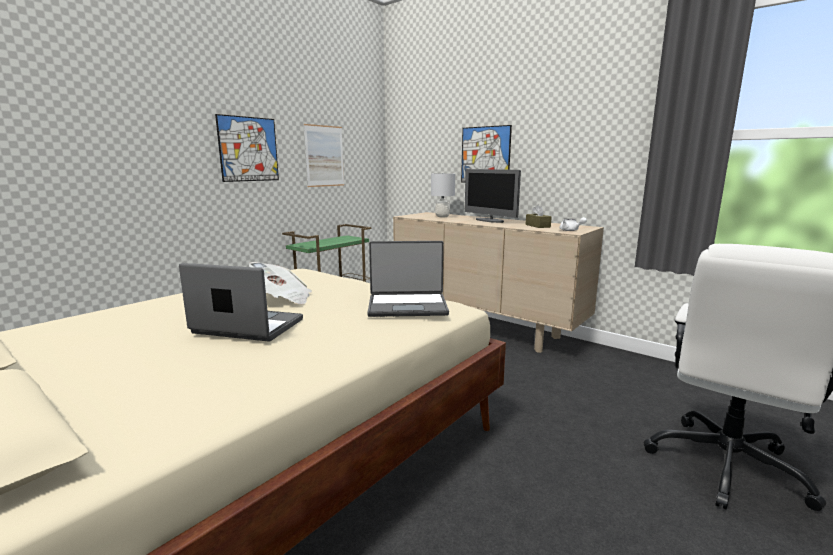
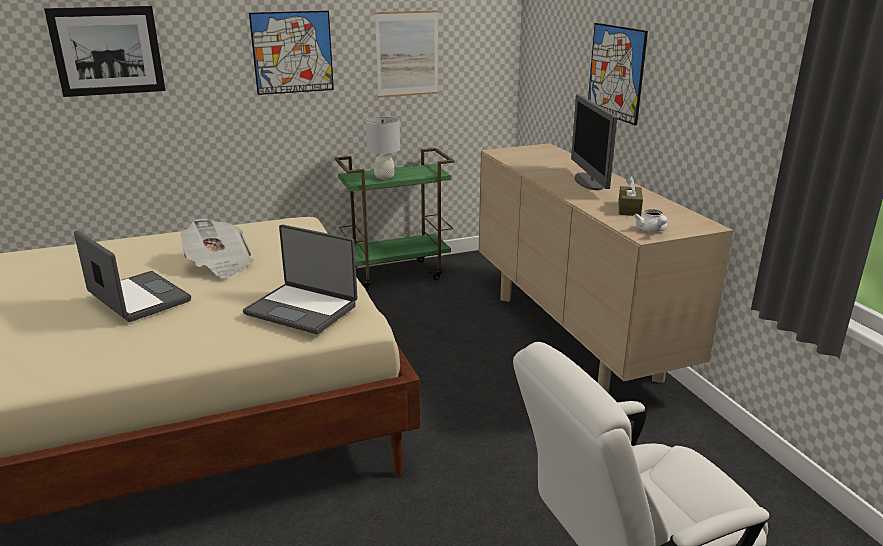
camera: 30 degrees right, 10 degrees up
grey table lamp [431,173,455,217] -> grey table lamp moved to [366,117,400,180]
none -> picture [44,6,166,97]

